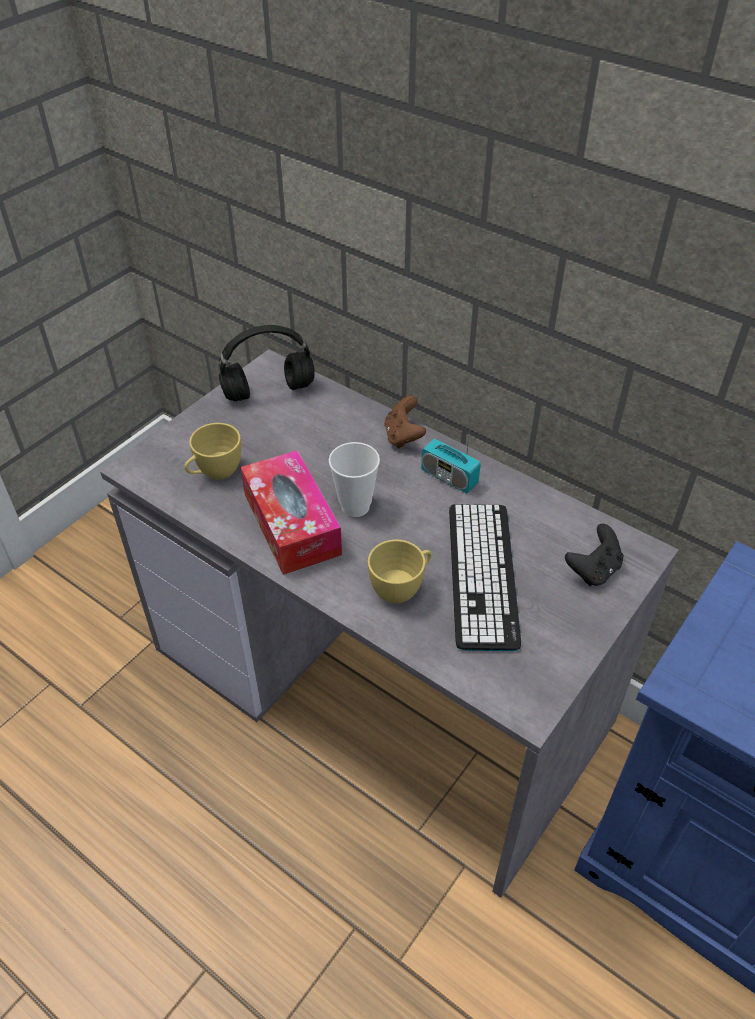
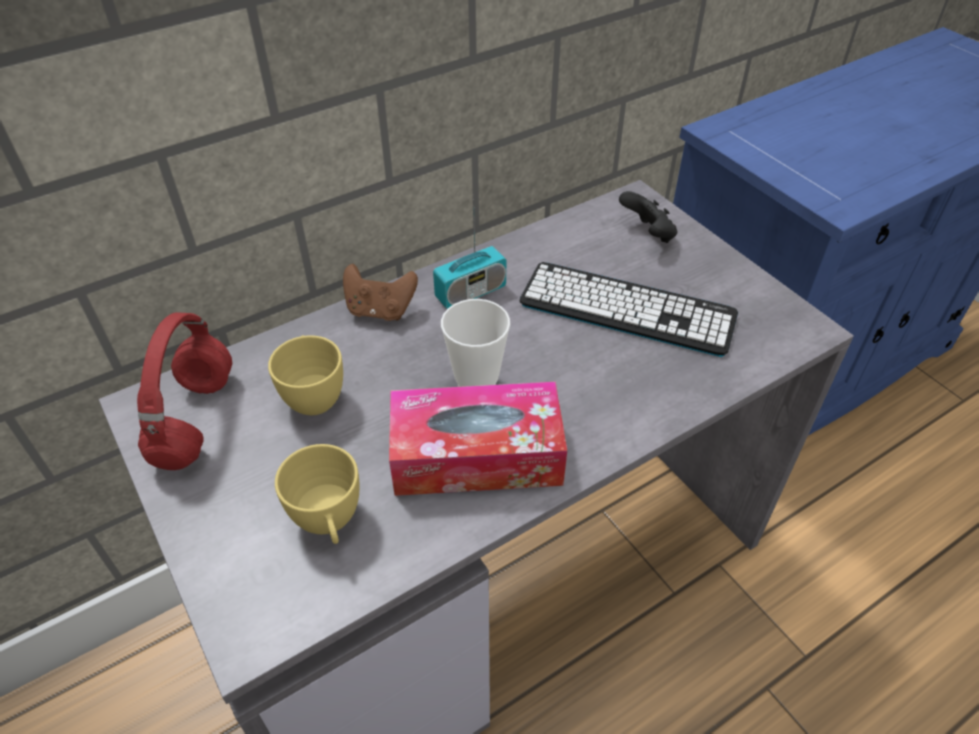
camera: 70 degrees left, 0 degrees up
black headphones [219,325,315,402] -> red headphones [137,312,232,470]
yellow cup [368,540,432,604] -> yellow cup moved to [268,335,343,415]

